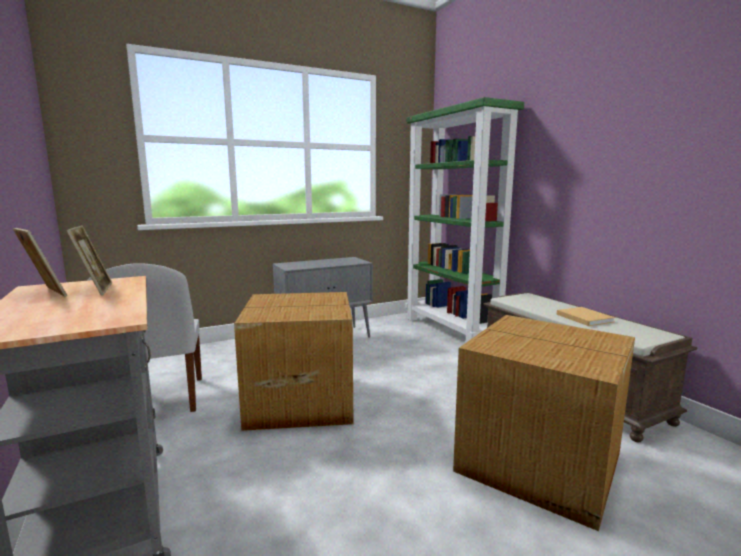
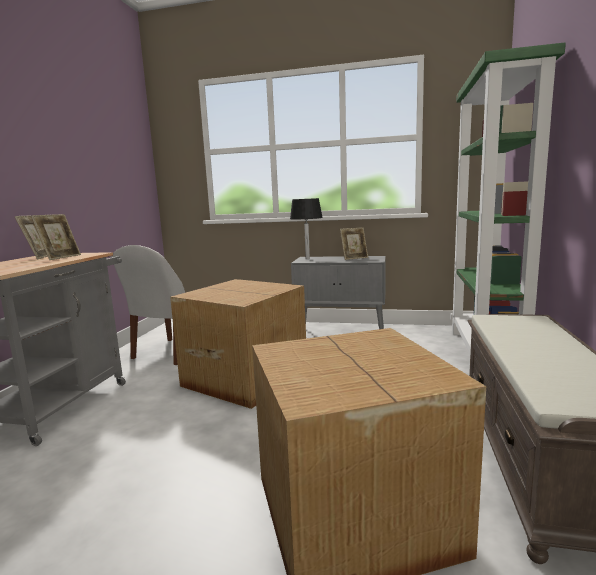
camera: 40 degrees right, 0 degrees up
beige book [557,307,615,326] -> none
none -> black table lamp [290,198,323,259]
none -> picture frame [340,228,368,260]

